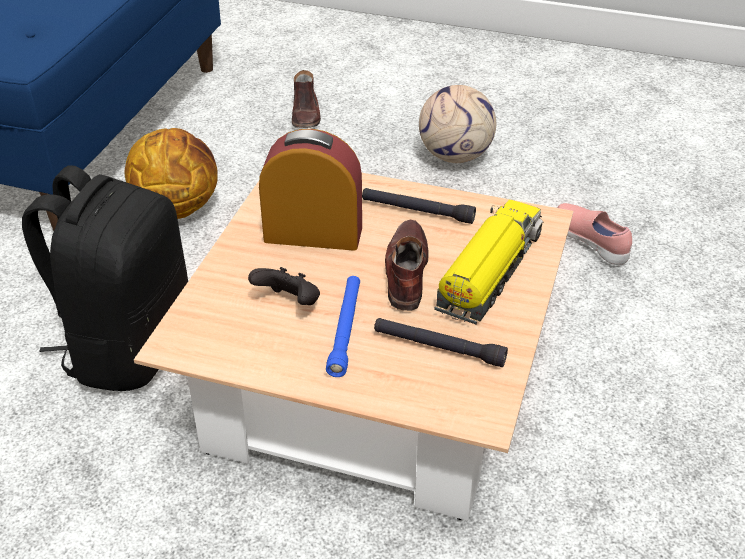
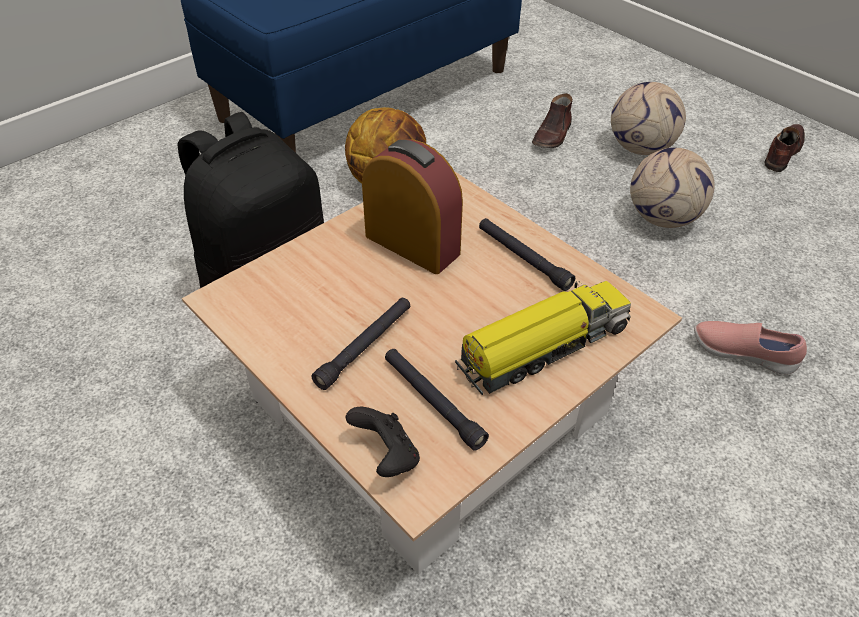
camera: 30 degrees right, 5 degrees up
black game controller [248,267,320,305] -> black game controller moved to [346,407,420,477]
blue flashlight [326,276,360,377] -> black flashlight [311,298,410,390]
brown shoe [385,220,428,311] -> brown shoe moved to [765,124,805,172]
pink shoe [557,203,632,265] -> pink shoe turned 60 degrees counterclockwise [694,321,807,375]
none -> football [611,82,686,155]

